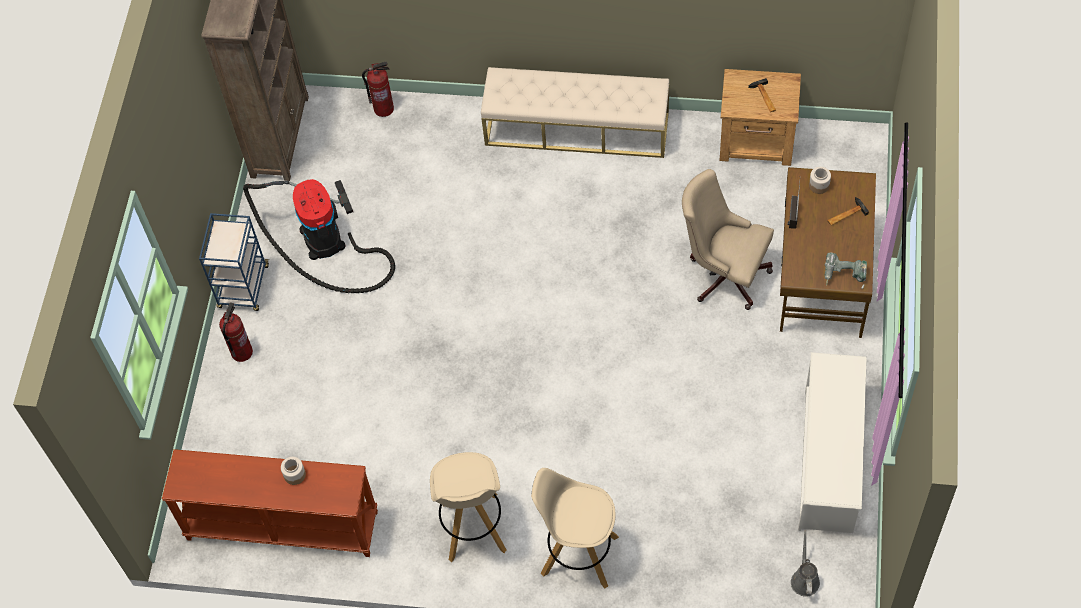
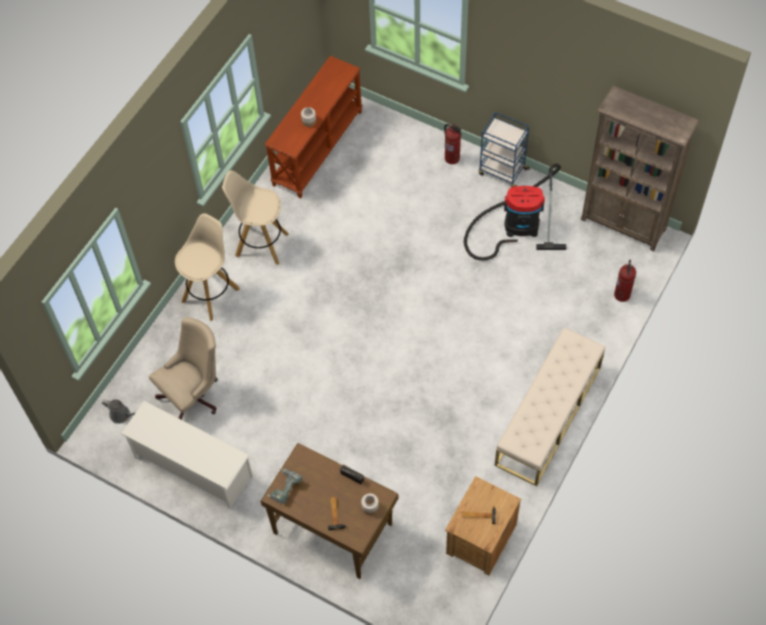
camera: 110 degrees right, 0 degrees up
beige office chair [682,169,774,310] -> beige office chair moved to [149,317,218,420]

